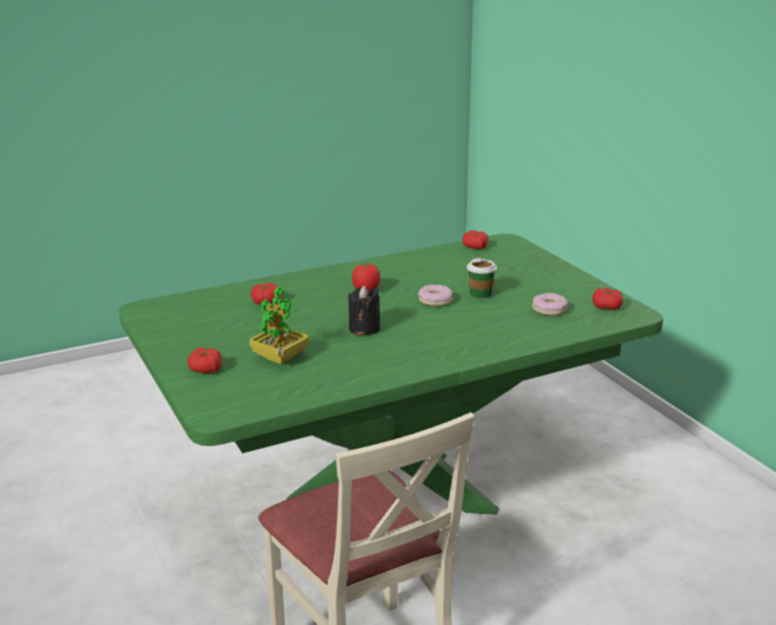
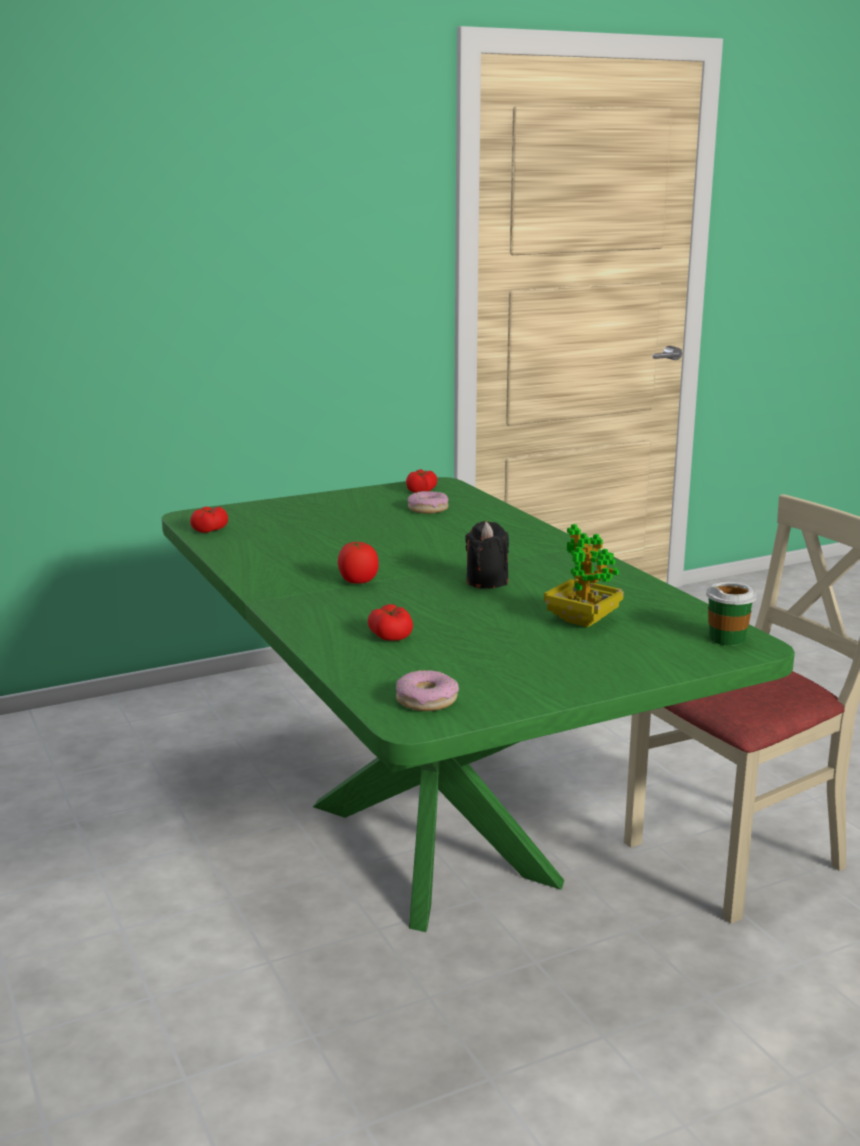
camera: 90 degrees left, 5 degrees down
tomato [188,348,222,373] -> none
donut [418,285,453,307] -> donut moved to [396,670,459,711]
cup [467,258,497,298] -> cup moved to [706,582,757,646]

